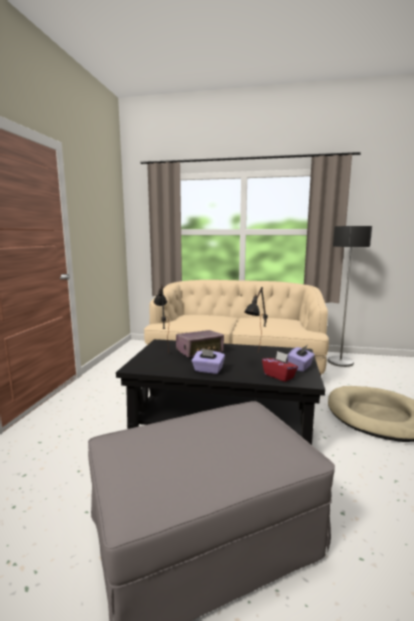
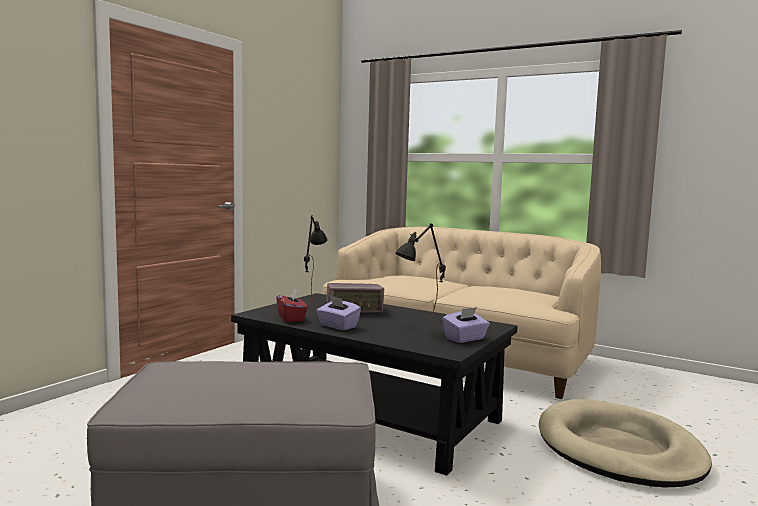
camera: 20 degrees right, 5 degrees down
red tissue box [262,351,298,382] -> red tissue box moved to [276,288,308,322]
floor lamp [328,226,372,367] -> none

